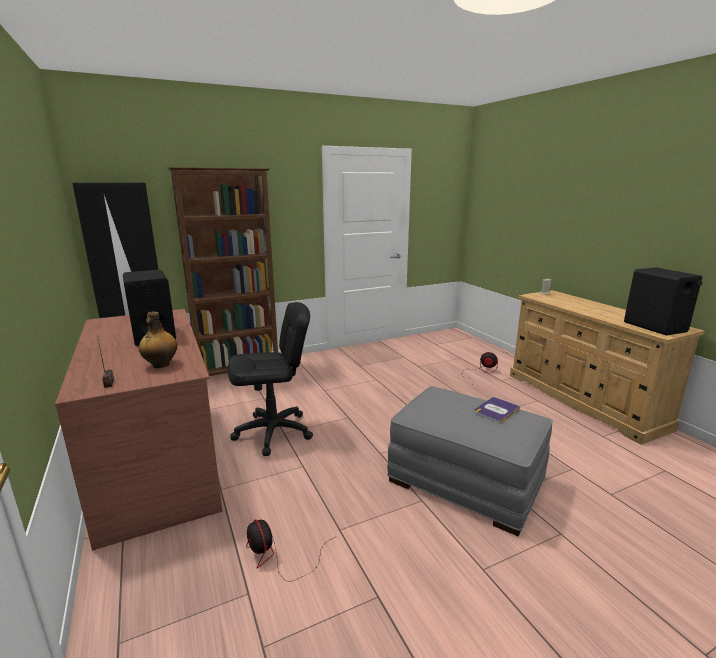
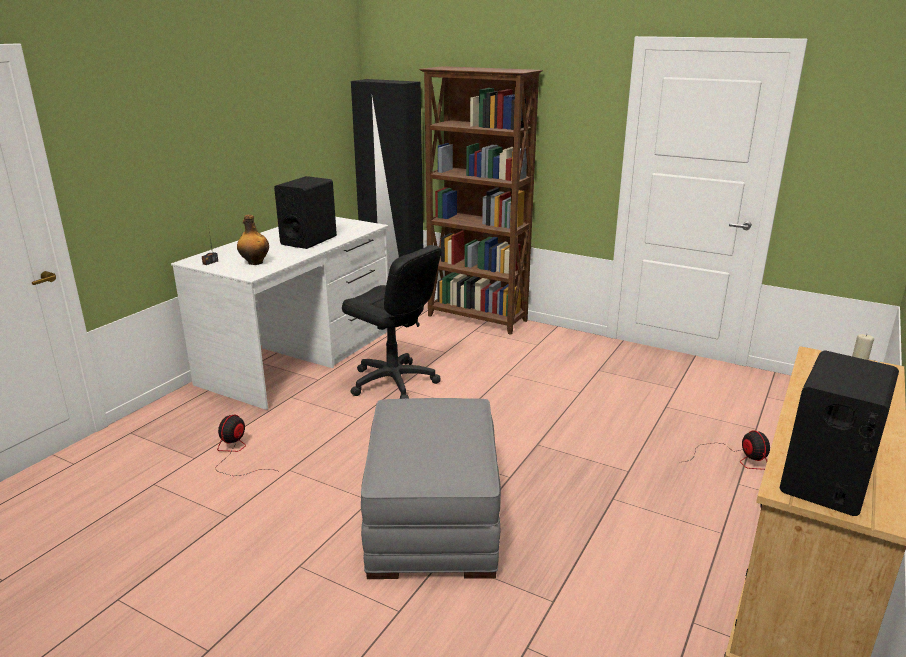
camera: 55 degrees right, 5 degrees up
brown desk [55,309,222,550] -> white desk [171,217,388,410]
book [474,397,520,424] -> none

